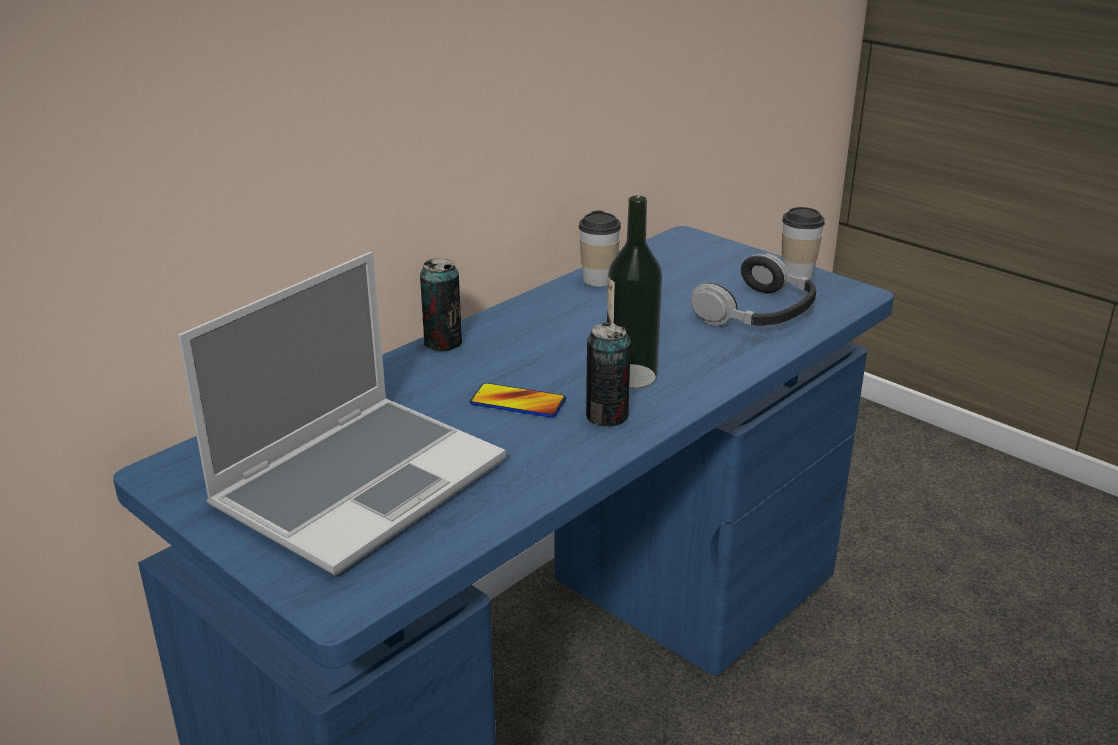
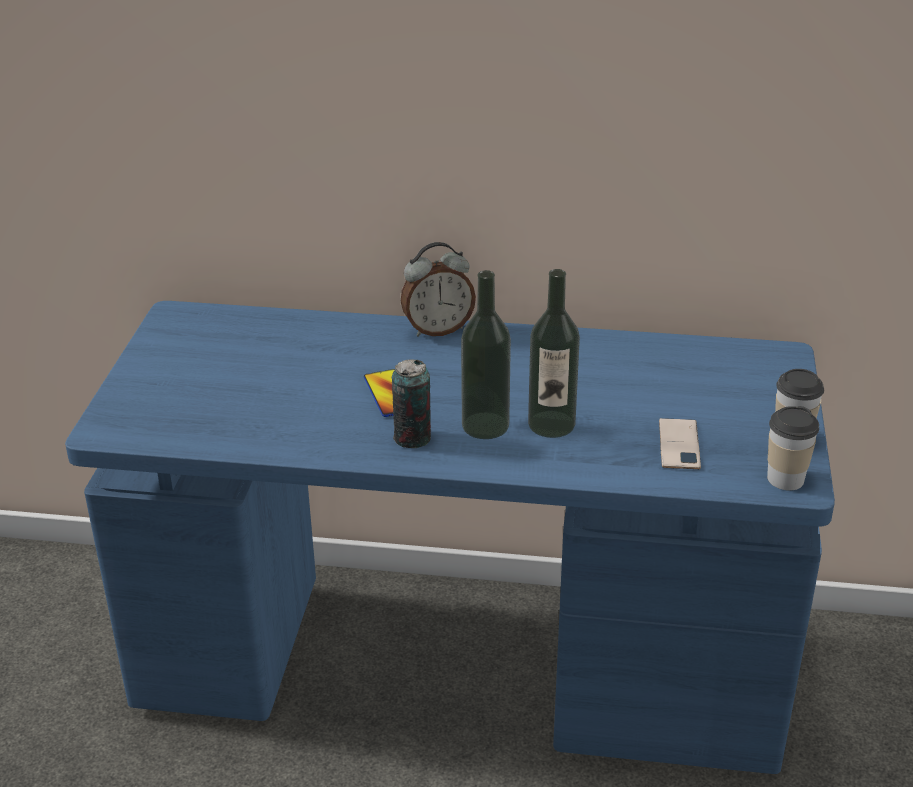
camera: 55 degrees right, 5 degrees up
laptop [178,252,506,576] -> none
can [420,258,462,351] -> alarm clock [401,242,476,337]
cup [579,210,621,287] -> cup moved to [767,406,819,490]
headphones [690,253,816,326] -> phone [659,418,701,469]
none -> bottle [528,269,580,438]

